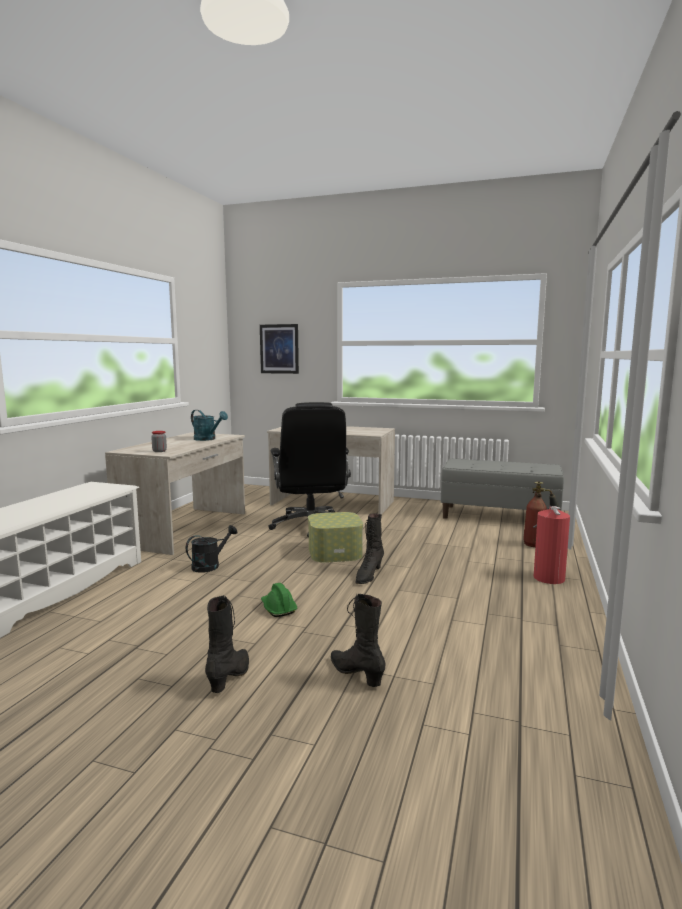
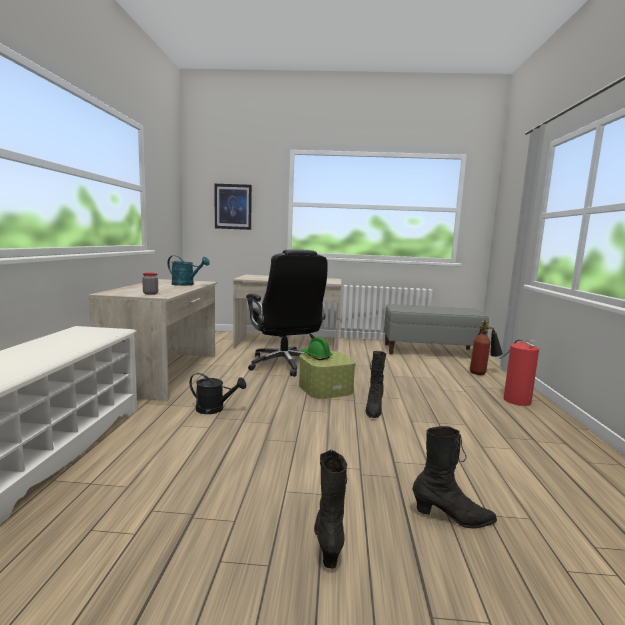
camera: 15 degrees left, 0 degrees up
black watering can [186,525,238,573] -> black watering can turned 75 degrees clockwise [190,373,246,414]
green hard hat [261,583,297,617] -> green hard hat moved to [301,337,332,360]
black boot [331,594,385,687] -> black boot turned 150 degrees clockwise [412,426,497,529]

